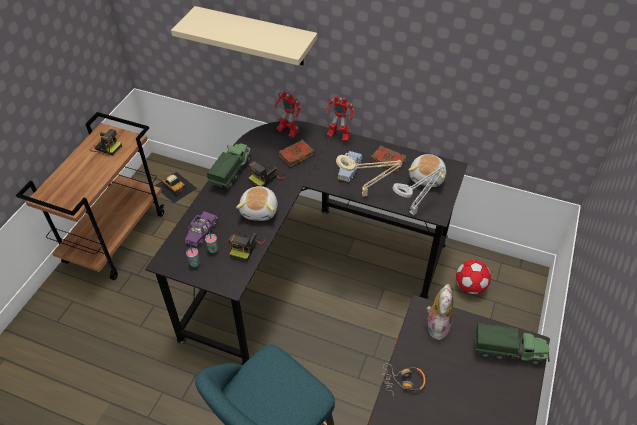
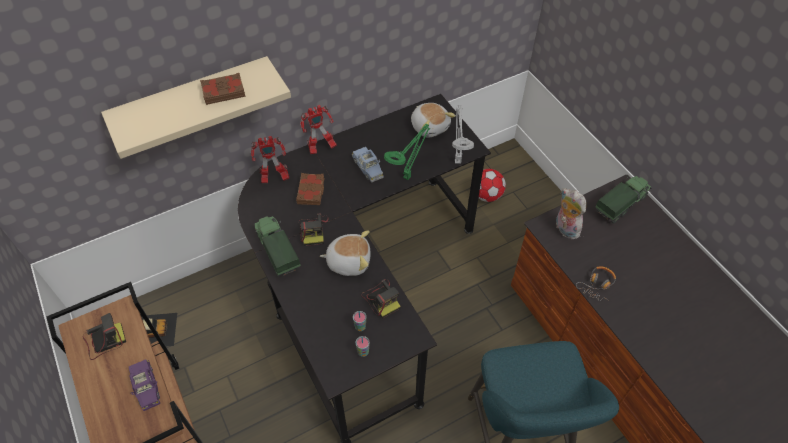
camera: 50 degrees left, 5 degrees up
purple toy car [185,212,219,248] -> purple toy car moved to [129,359,160,411]
plush toy [236,186,278,221] -> plush toy turned 45 degrees counterclockwise [320,230,371,276]
beige table lamp [336,155,402,197] -> green table lamp [384,124,430,180]
brown book [371,145,406,172] -> brown book moved to [200,73,246,105]

